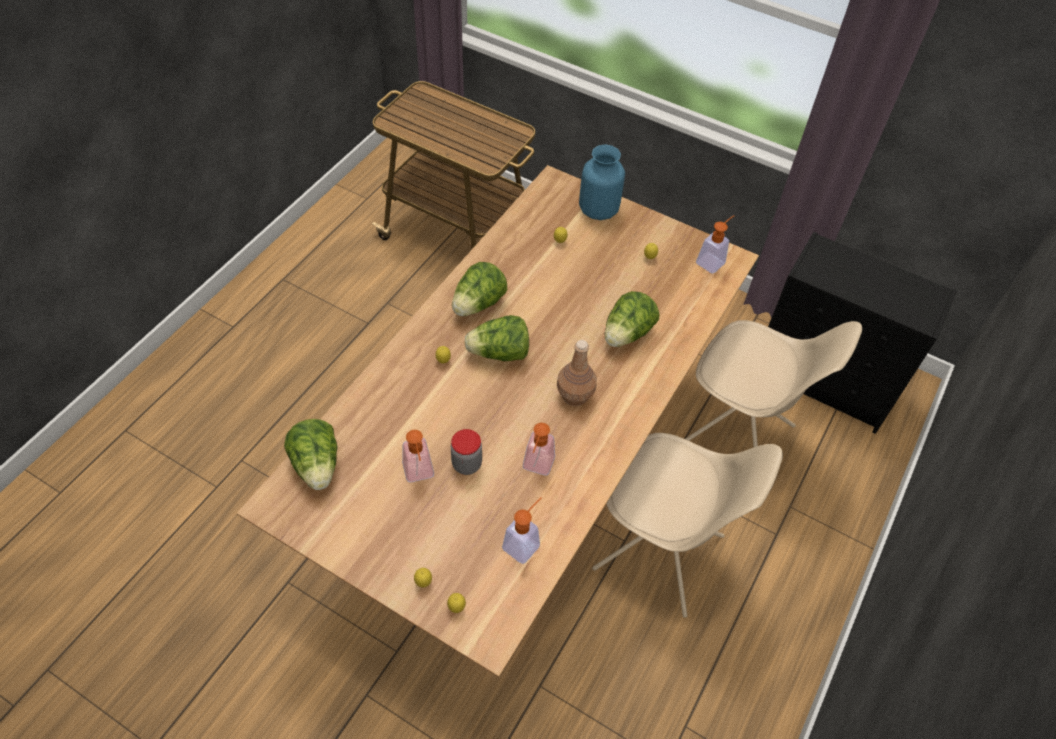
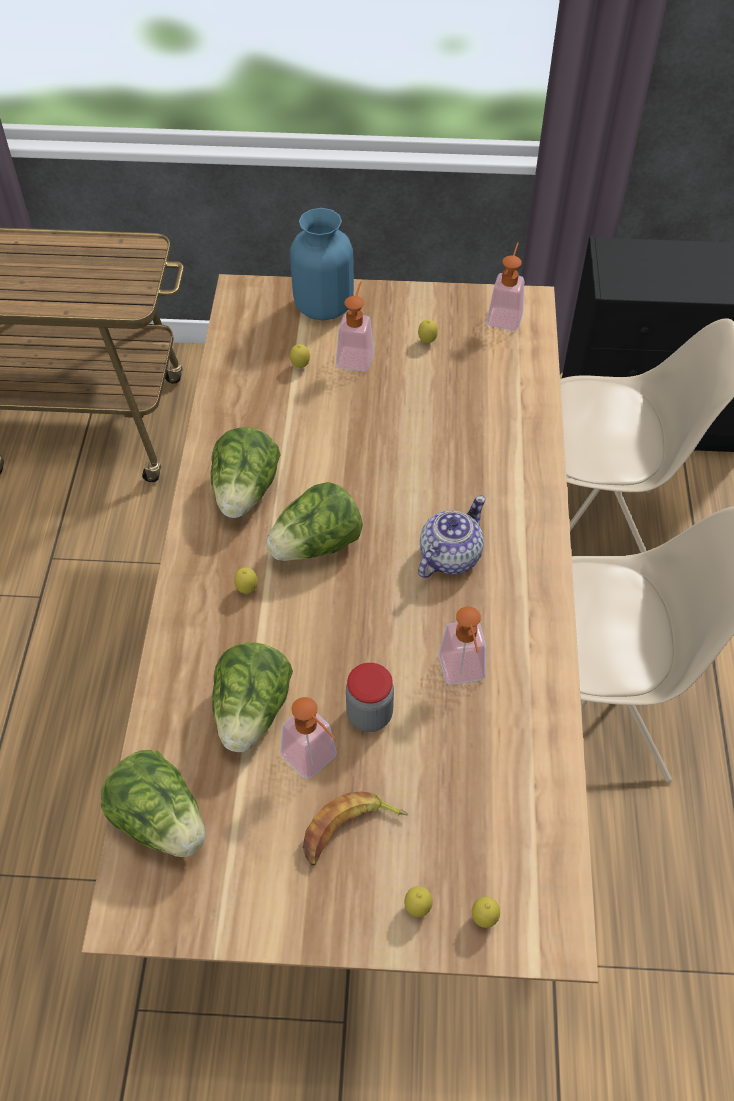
camera: 25 degrees left, 0 degrees up
soap dispenser [502,497,542,564] -> soap dispenser moved to [336,281,374,371]
brown bottle [557,340,597,406] -> teapot [418,496,486,578]
lettuce [605,291,659,347] -> lettuce moved to [212,642,293,752]
none -> banana [303,792,408,865]

